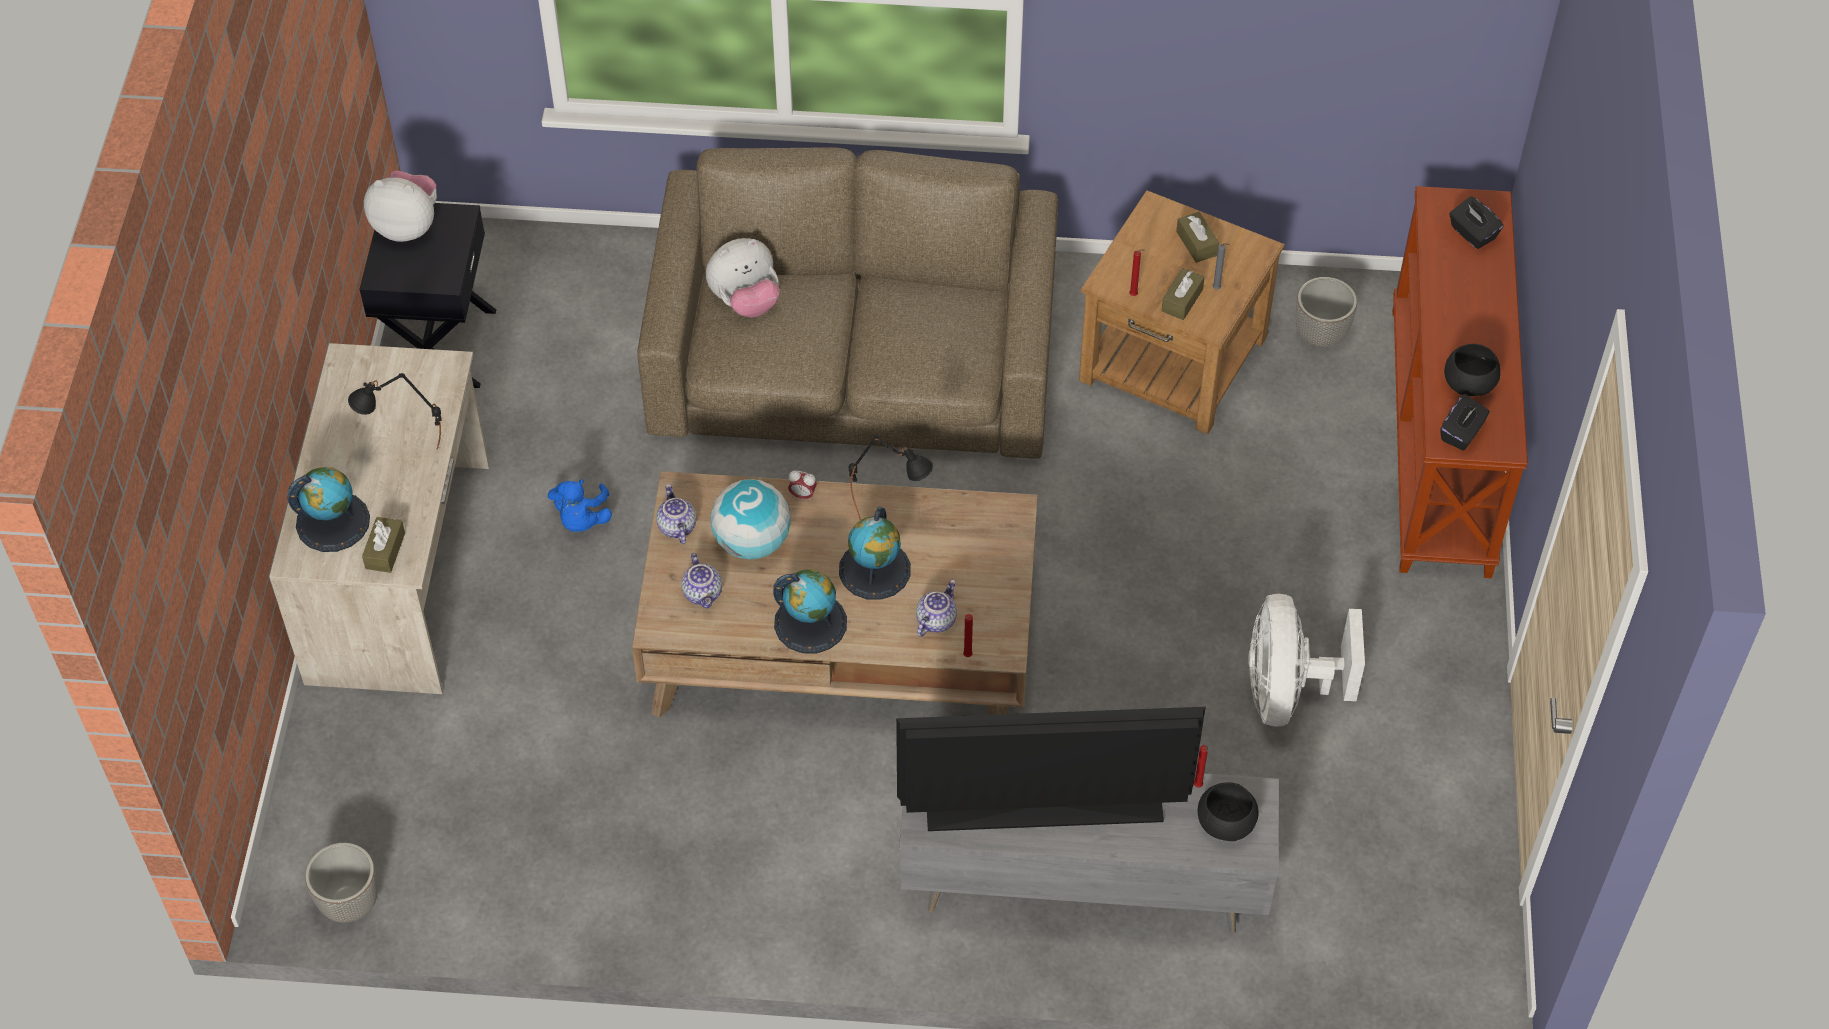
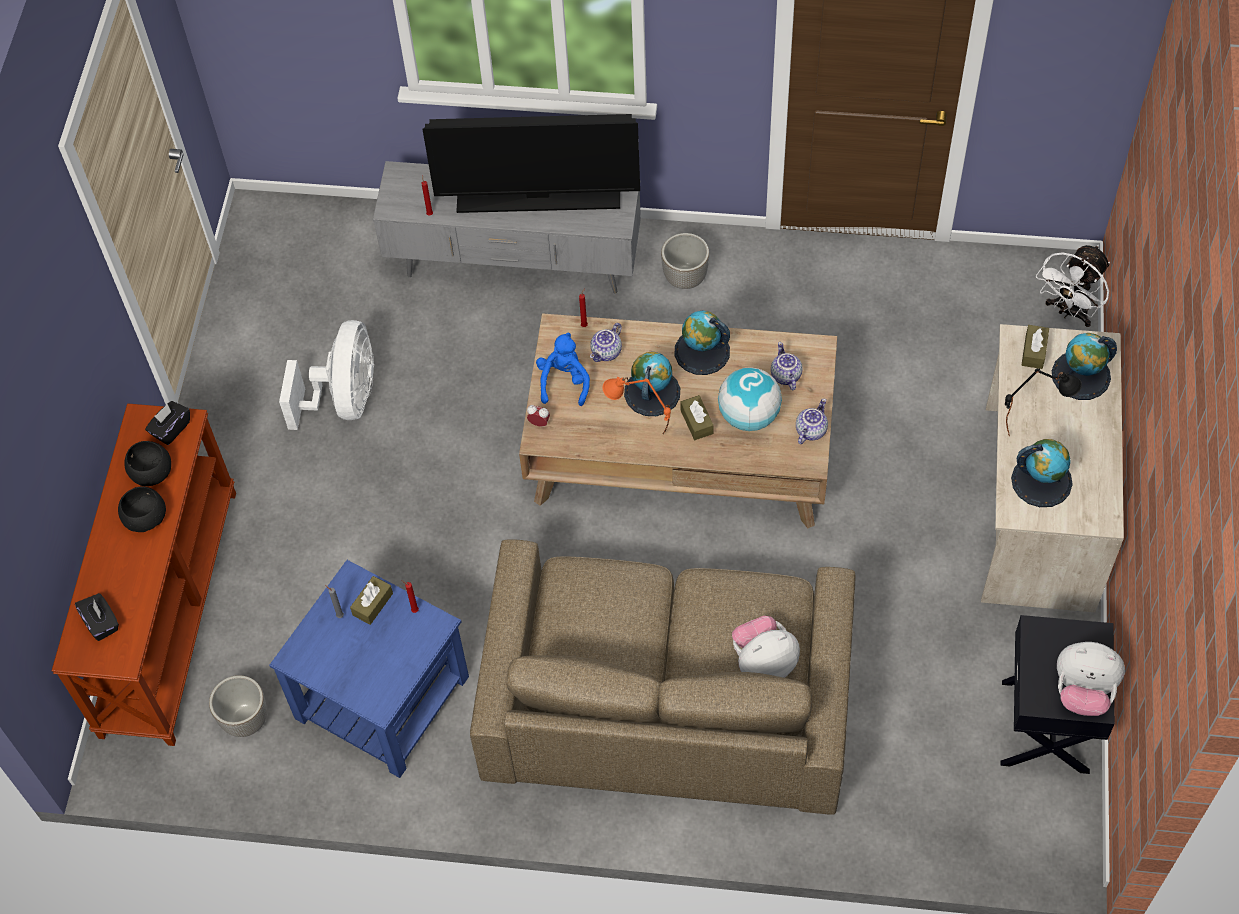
camera: 175 degrees left, 5 degrees up
planter [305,843,378,923] -> planter moved to [661,233,709,289]
blue plush toy [548,479,612,532] -> blue plush toy moved to [536,332,590,406]
teapot [656,484,697,544] -> teapot turned 135 degrees counterclockwise [796,399,828,444]
alarm clock [788,470,817,501] -> alarm clock moved to [527,405,550,427]
black table lamp [848,435,933,520] -> orange table lamp [603,377,671,433]
brown side table [1079,190,1285,434] -> blue side table [269,560,469,778]
brown tissue box [1176,212,1219,263] -> brown tissue box moved to [680,395,714,440]
black bowl [1198,782,1258,841] -> black bowl moved to [118,486,166,532]
none -> globe [1011,439,1073,507]
none -> white fan [1036,245,1110,327]

